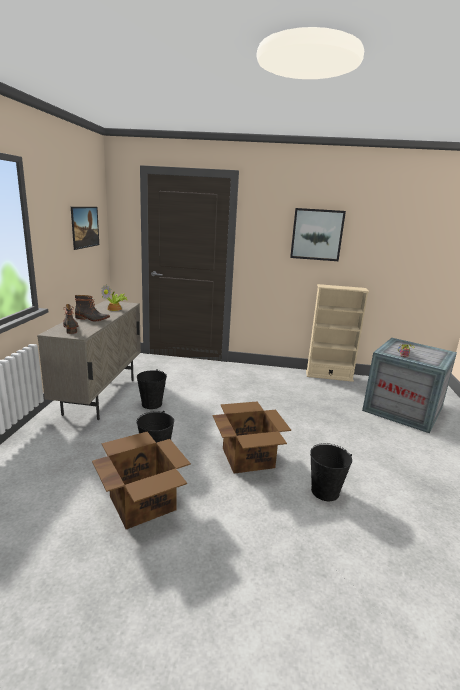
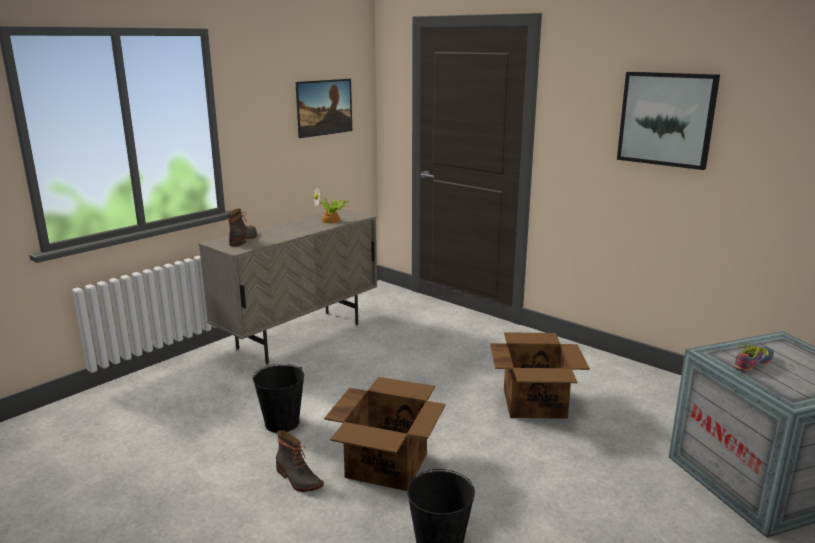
camera: 35 degrees right, 0 degrees up
boot [75,295,110,321] -> boot moved to [276,430,324,492]
cardboard box [92,432,191,529] -> cardboard box moved to [490,332,590,419]
black bucket [137,369,167,409] -> none
beige bookcase [306,284,369,382] -> none

